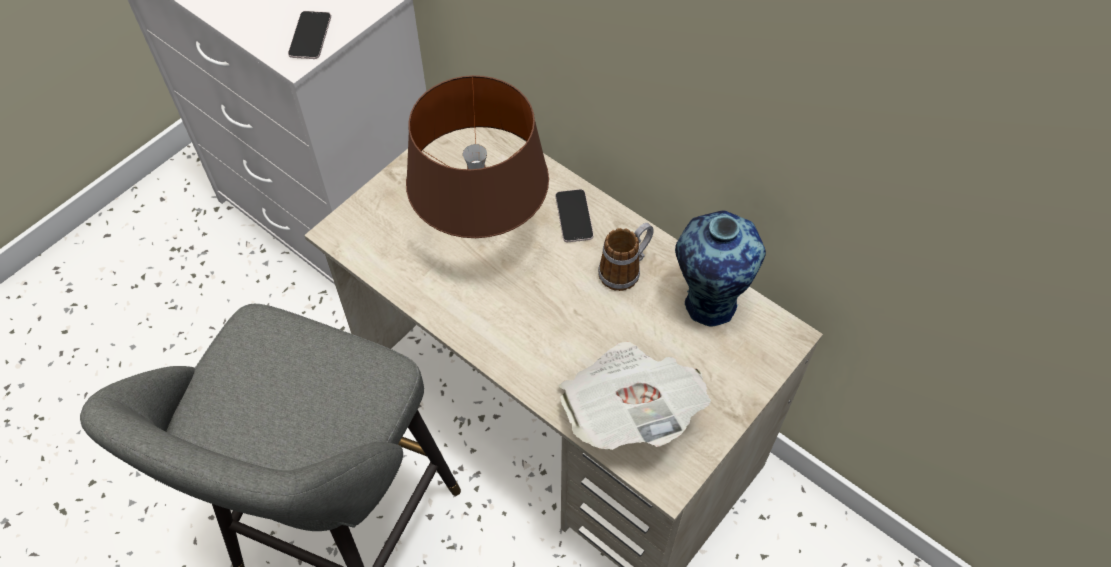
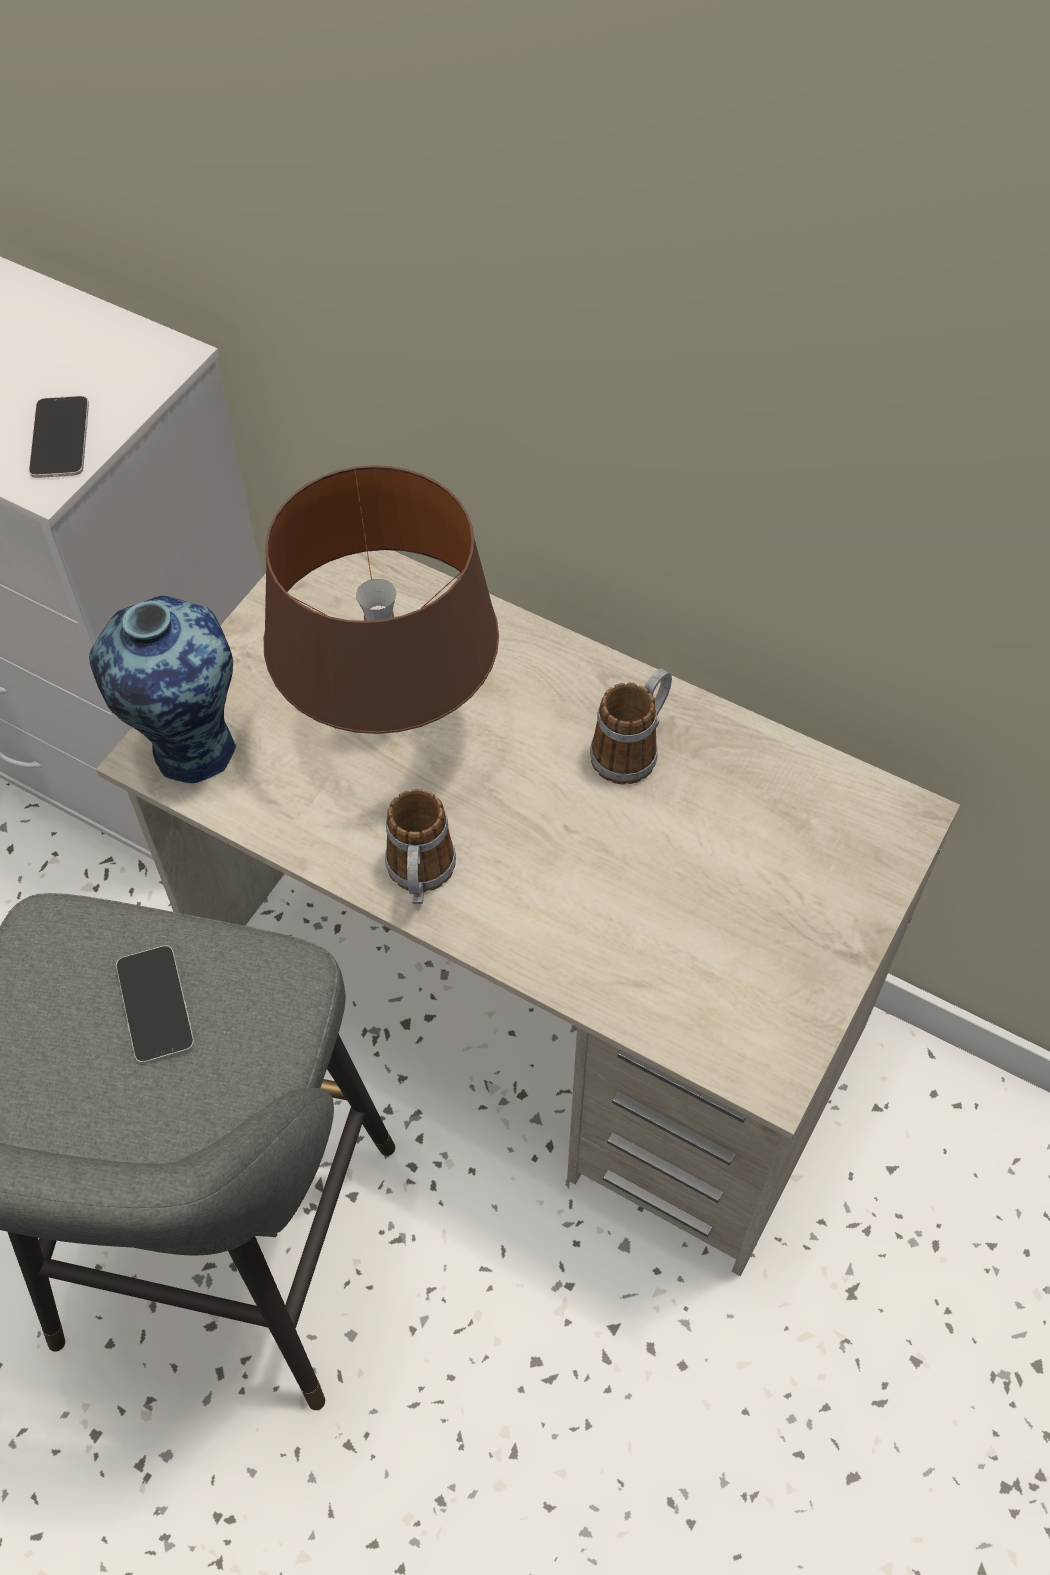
camera: 10 degrees left, 0 degrees up
phone [556,189,594,242] -> phone moved to [116,945,194,1064]
newspaper [559,342,711,450] -> none
vase [675,210,766,327] -> vase moved to [89,596,238,783]
none -> mug [385,789,456,904]

